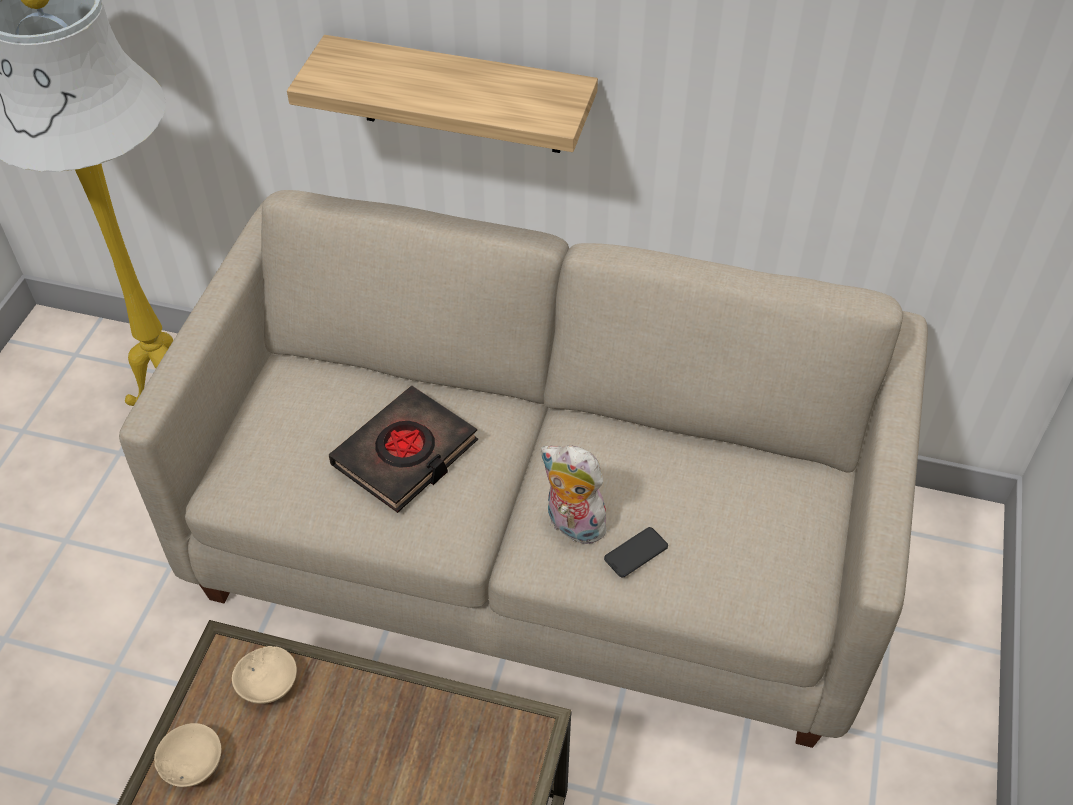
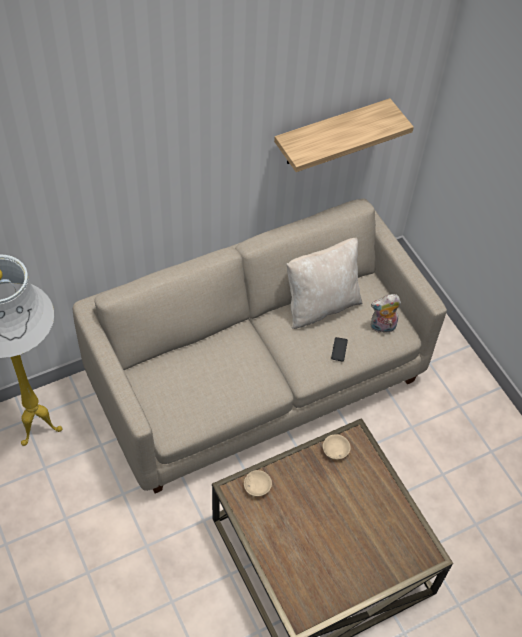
camera: 45 degrees left, 5 degrees up
beige bowl [154,723,221,787] -> beige bowl moved to [323,434,351,460]
shelf [287,35,598,153] -> shelf moved to [274,98,414,172]
black book [329,386,478,513] -> none
plush toy [540,445,614,545] -> plush toy moved to [371,294,401,333]
none -> beige pillow [286,238,362,329]

